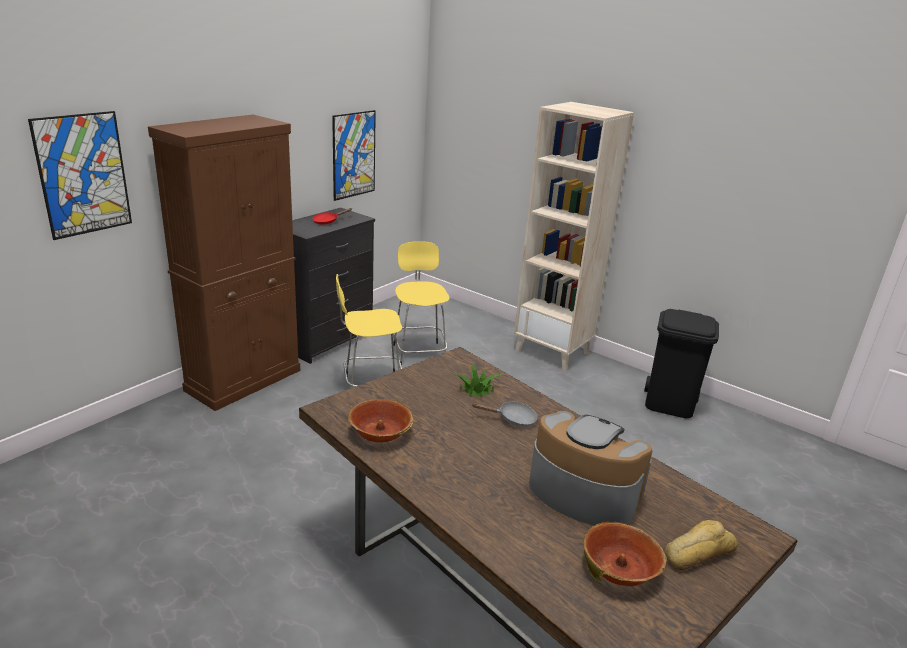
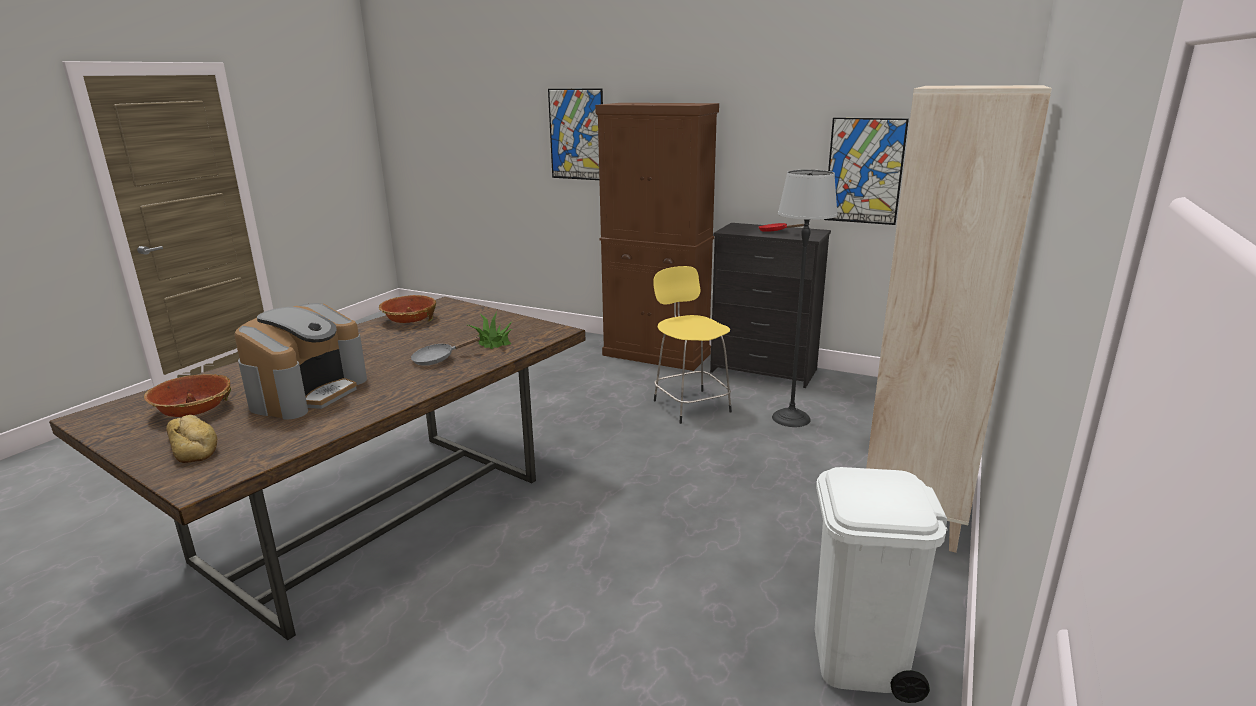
camera: 80 degrees right, 5 degrees down
yellow stool [393,241,450,366] -> floor lamp [772,170,838,427]
grey frying pan [472,402,538,427] -> grey frying pan turned 75 degrees clockwise [411,337,481,366]
black trash can [644,309,719,418] -> white trash can [815,467,948,703]

